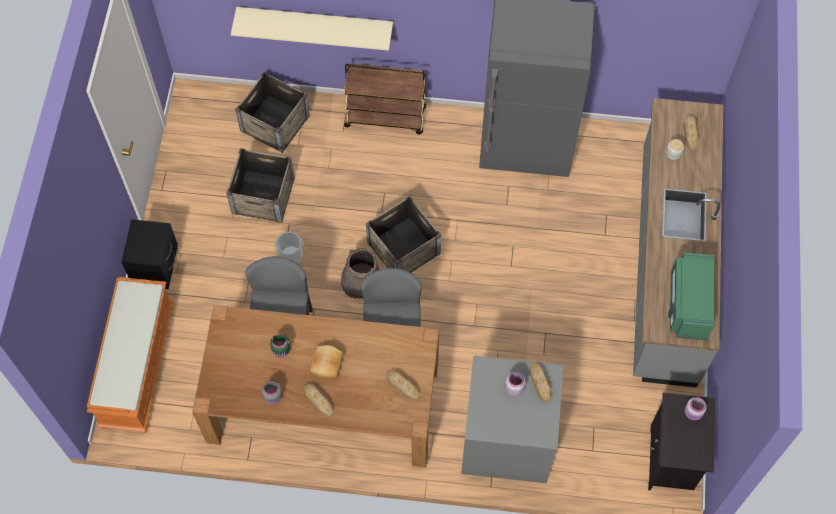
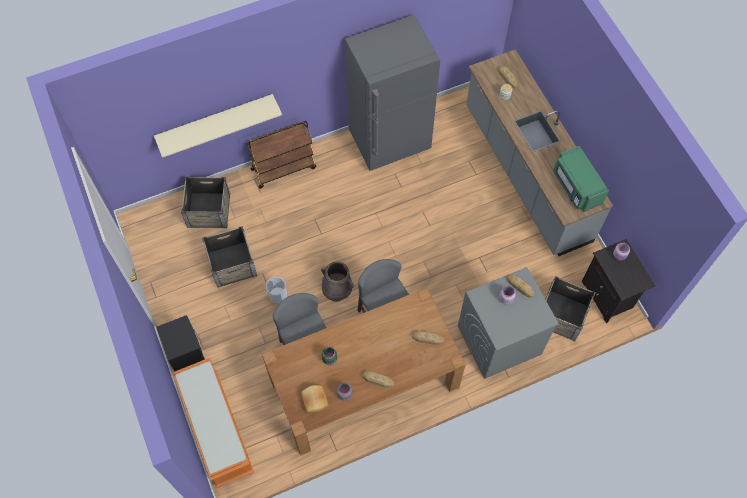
camera: 30 degrees left, 0 degrees up
bread [309,345,344,380] -> bread moved to [301,385,329,414]
crate [366,196,441,273] -> crate moved to [545,276,596,341]

